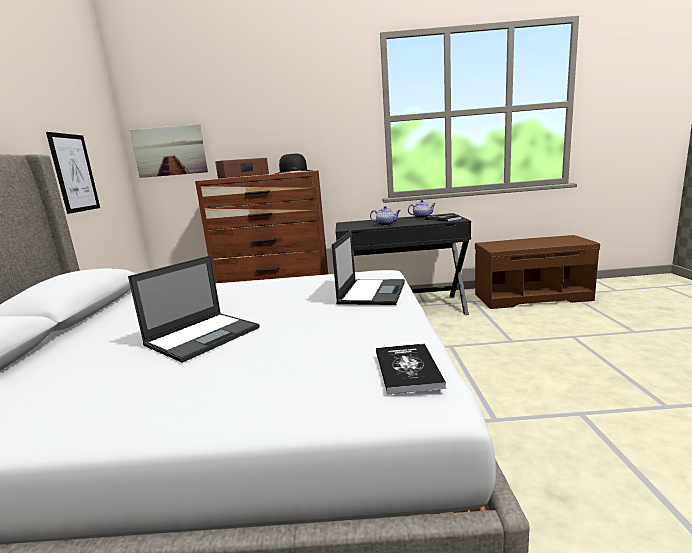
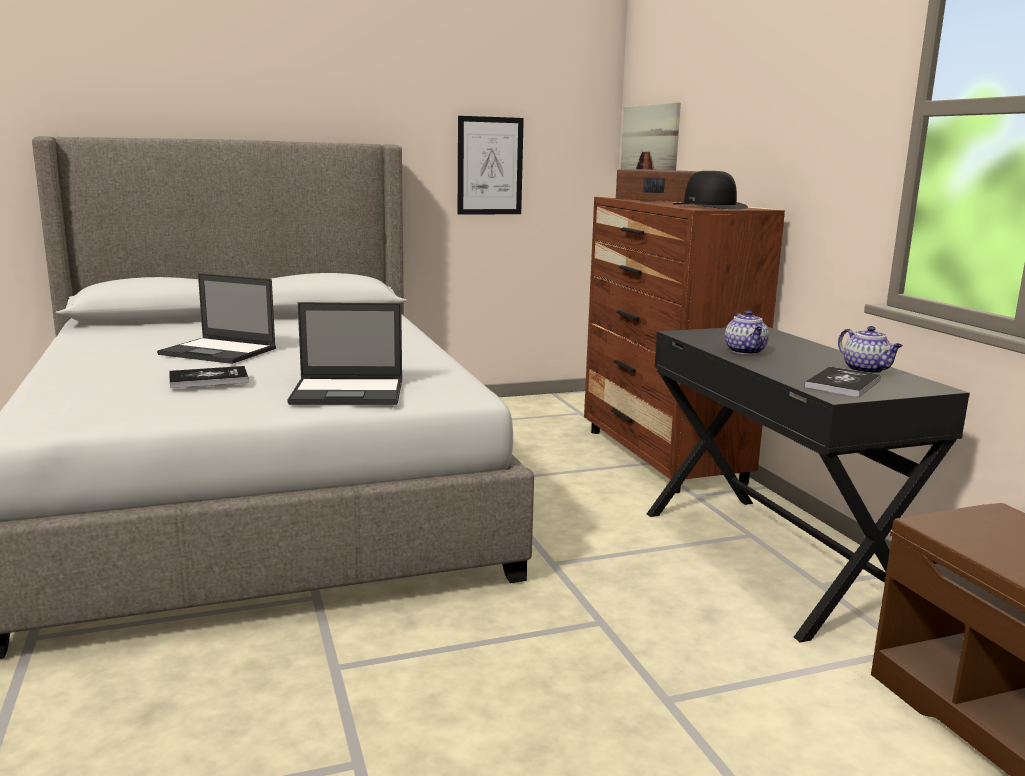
camera: 70 degrees right, 0 degrees up
book [376,343,446,394] -> book moved to [169,366,249,388]

